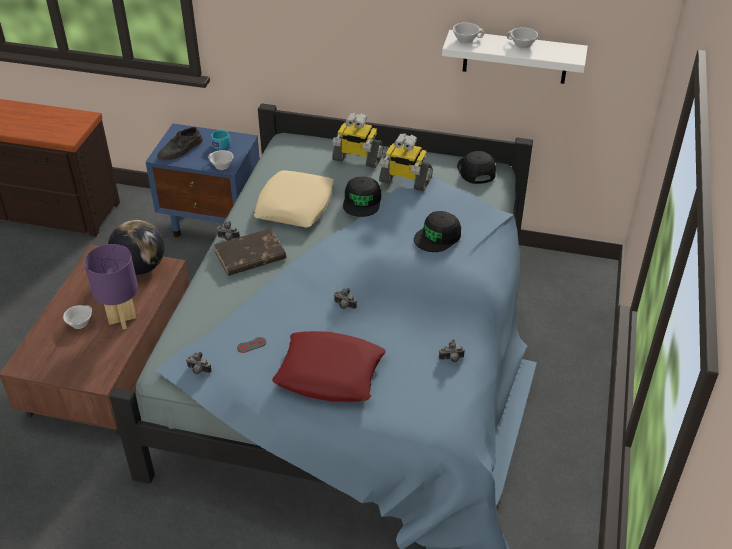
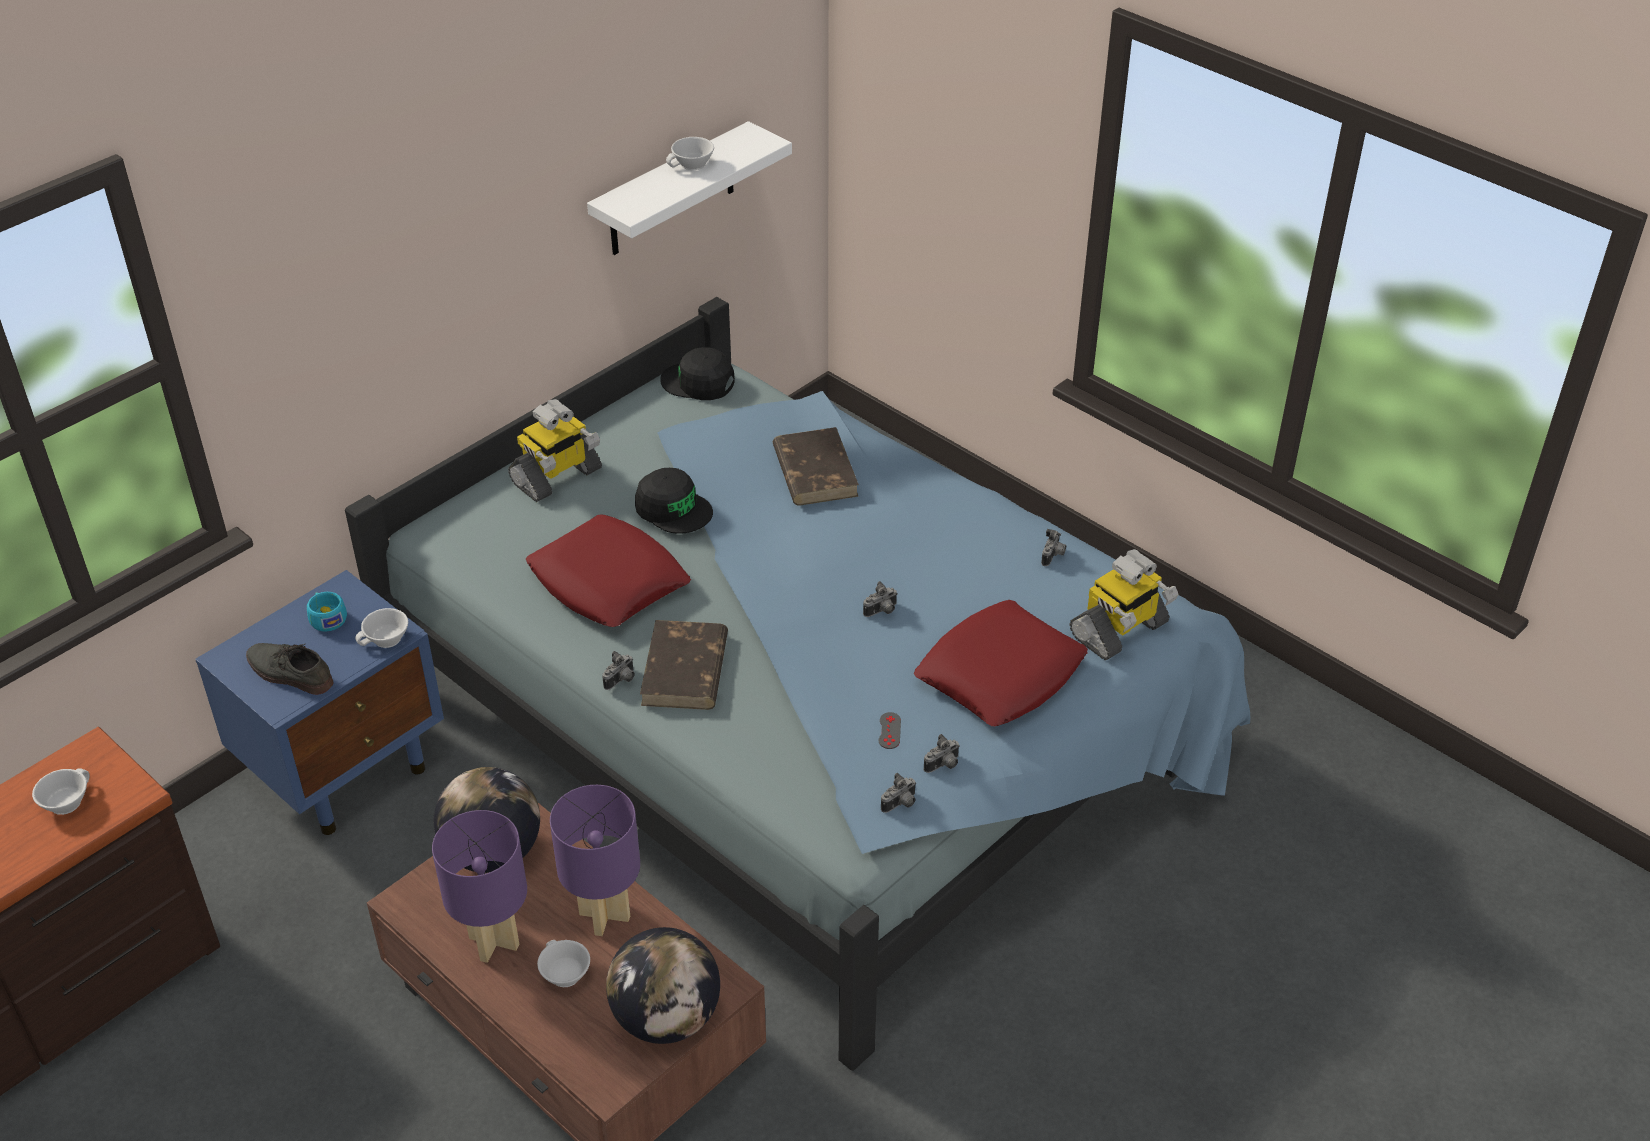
camera: 60 degrees left, 0 degrees up
grey shoe [157,127,203,160] -> grey shoe turned 135 degrees clockwise [246,643,334,695]
beige pillow [254,170,334,228] -> red pillow [526,514,691,627]
toy robot [379,133,433,191] -> toy robot moved to [1070,549,1178,660]
black cap [414,211,461,252] -> brown book [773,427,859,505]
white cup [453,22,484,43] -> white cup moved to [32,768,90,815]
none -> purple table lamp [432,810,527,963]
none -> globe [606,927,720,1044]
none -> camera [924,734,960,773]

